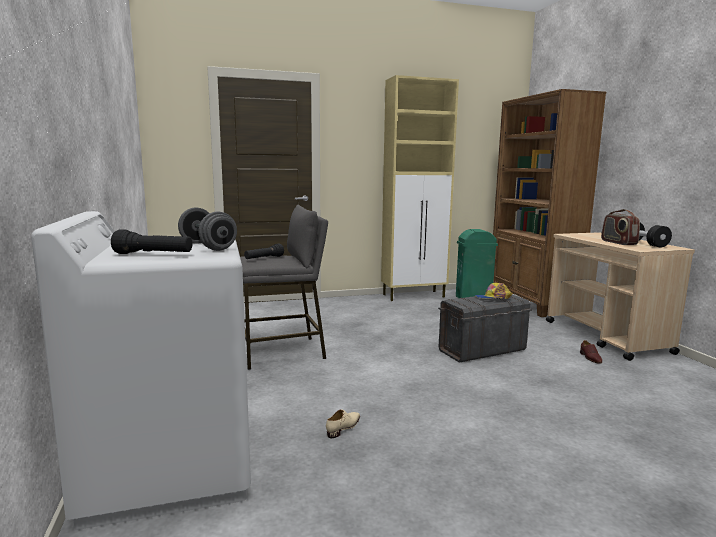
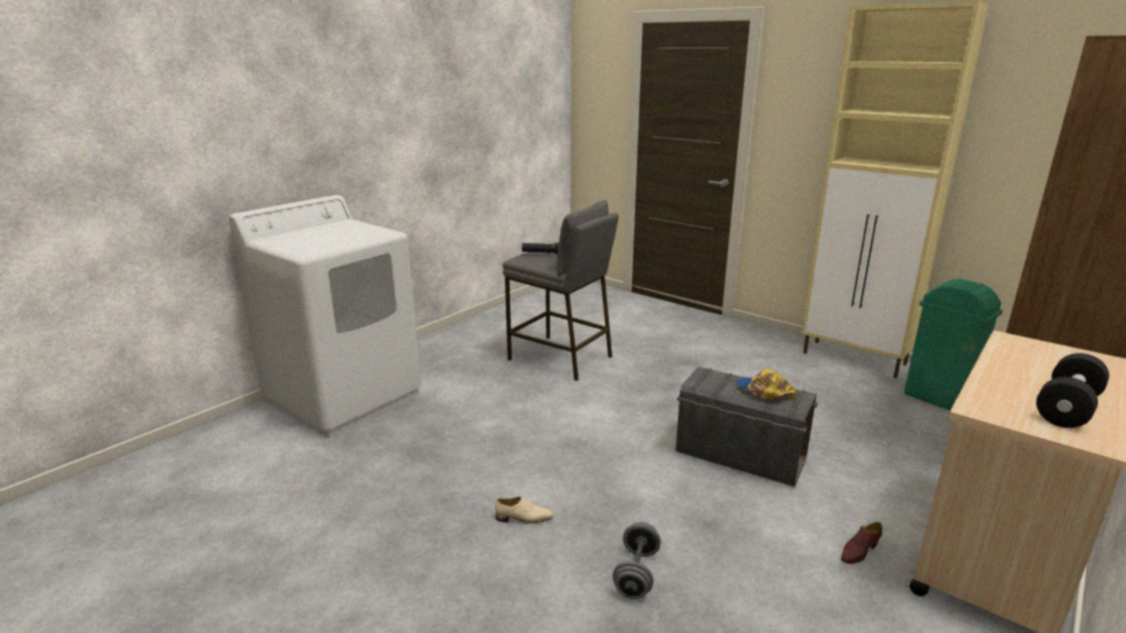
camera: 55 degrees right, 10 degrees up
black flashlight [111,229,193,254] -> none
grey dumbbell [178,207,237,251] -> grey dumbbell moved to [613,522,661,599]
beige shoe [326,409,360,438] -> beige shoe moved to [495,497,553,524]
radio [601,209,640,245] -> none

